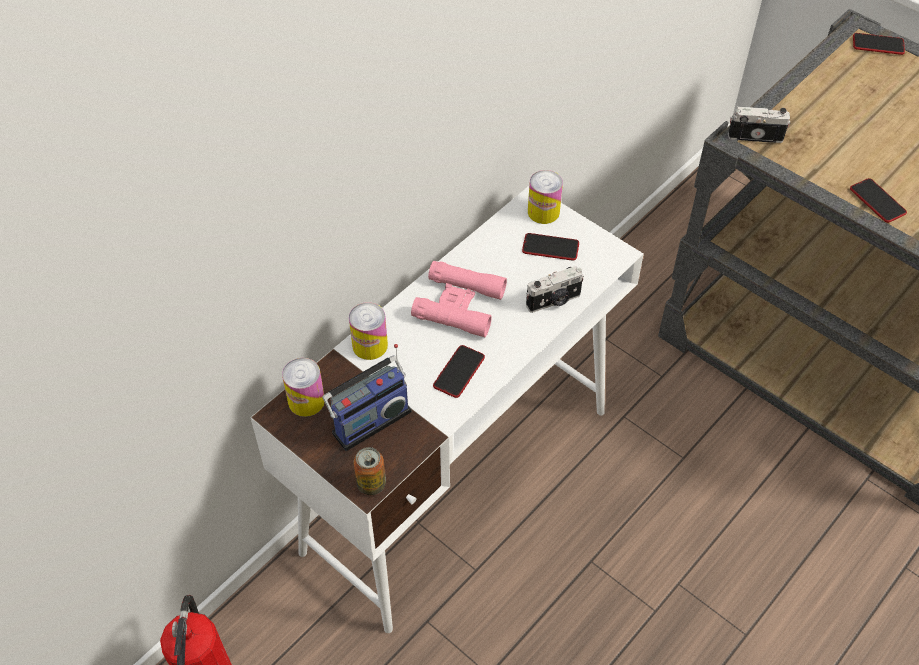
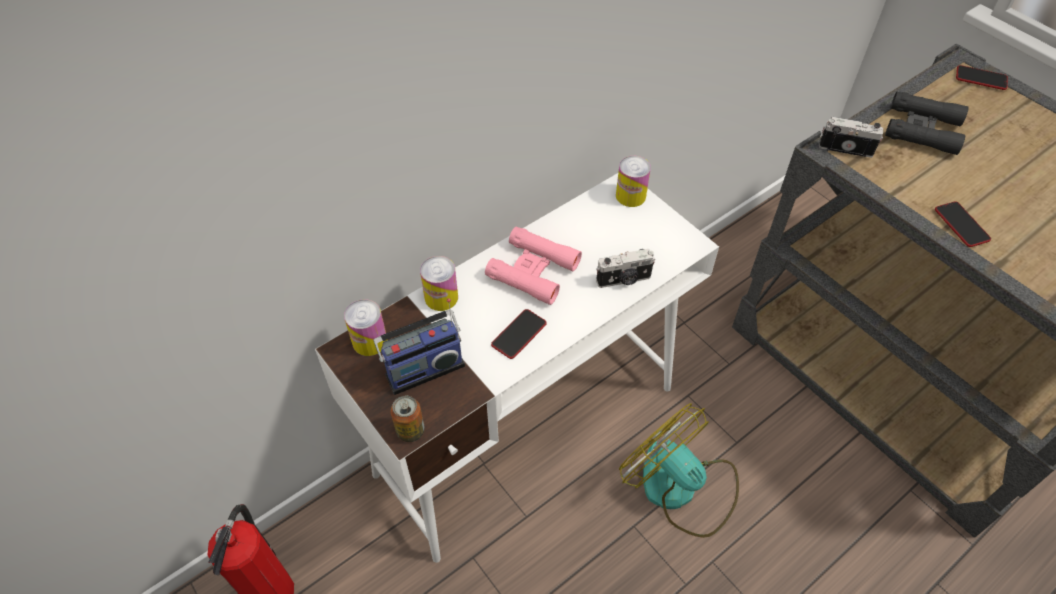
camera: 10 degrees right, 0 degrees up
phone [522,233,579,261] -> none
none -> fan [619,403,739,538]
none -> black binoculars [885,92,968,155]

